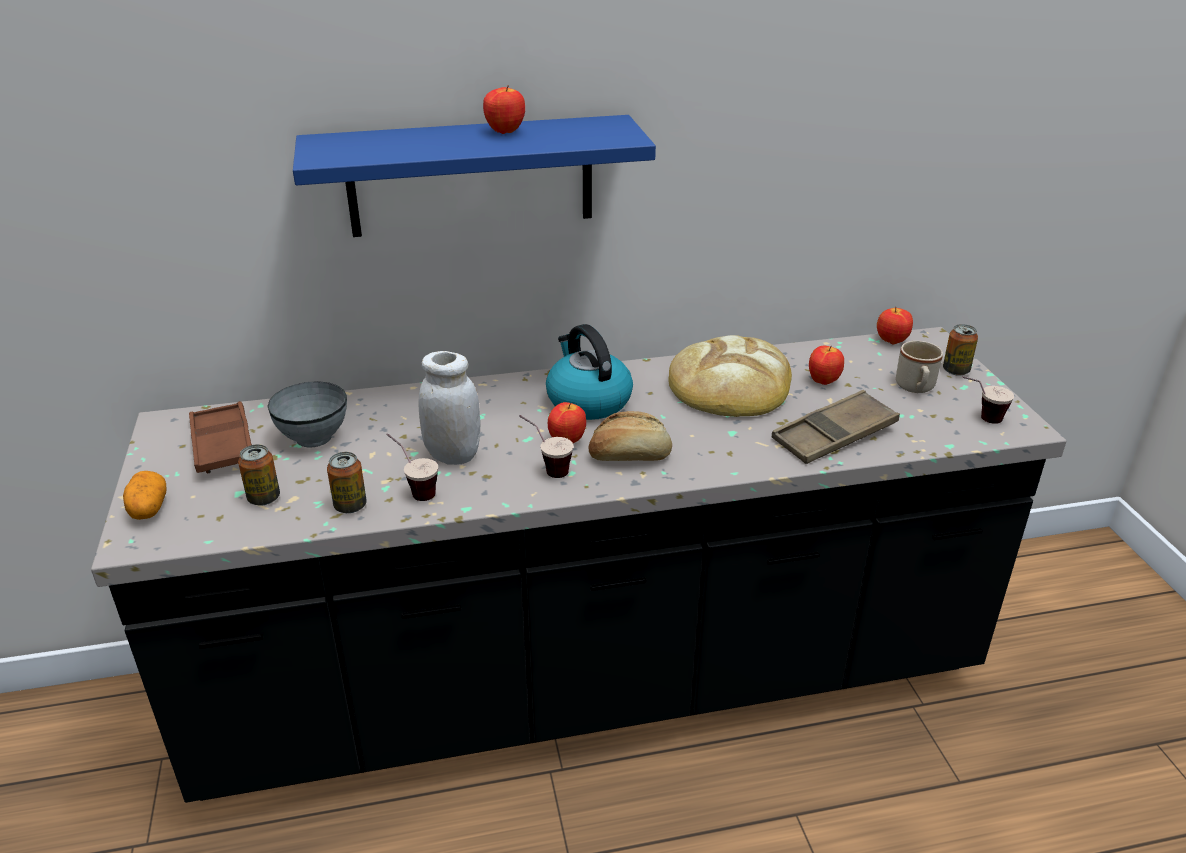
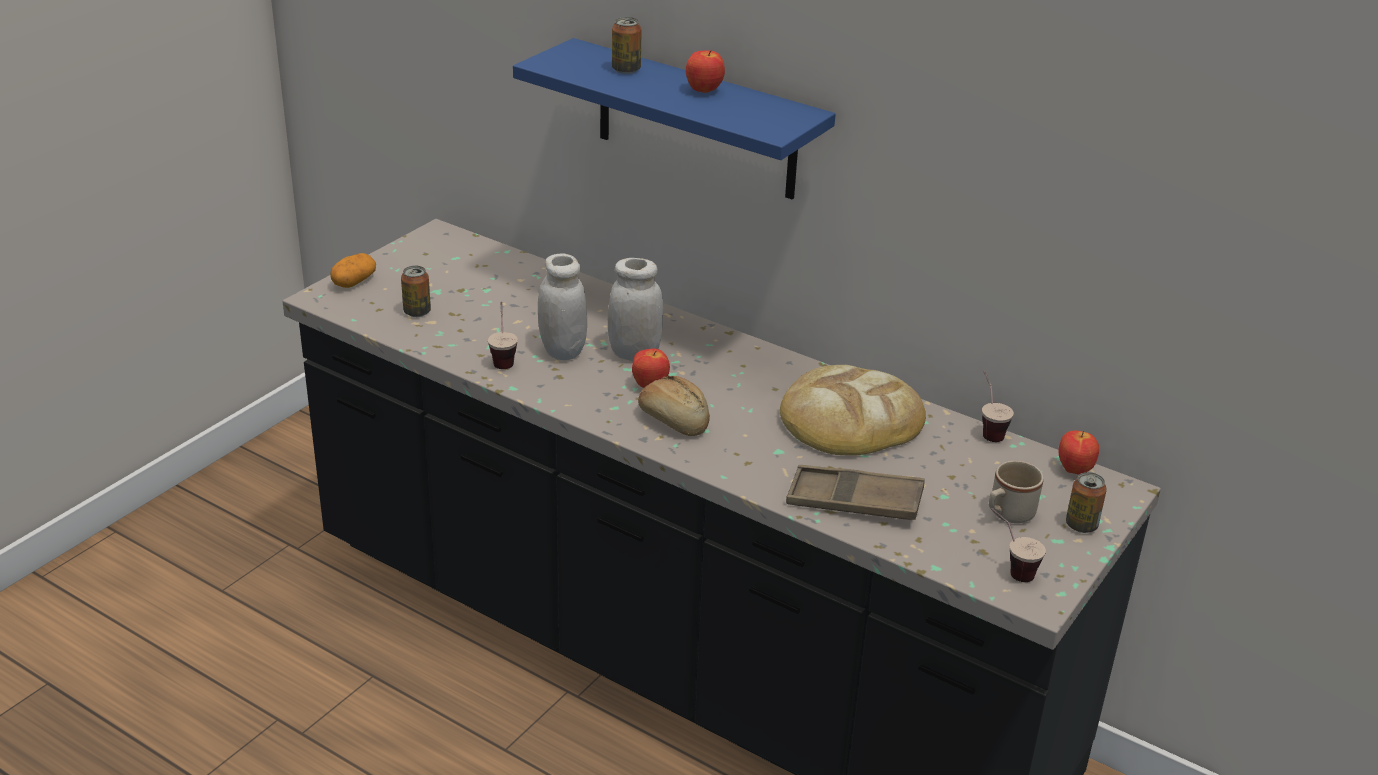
camera: 45 degrees right, 0 degrees up
brown tray [189,401,252,473] -> none
grey bowl [268,381,347,448] -> none
can [327,452,367,513] -> can moved to [612,17,642,74]
cup [519,415,573,478] -> cup moved to [982,371,1014,442]
kettle [546,324,633,420] -> none
apple [809,345,844,385] -> none
none -> white jar [608,258,663,361]

